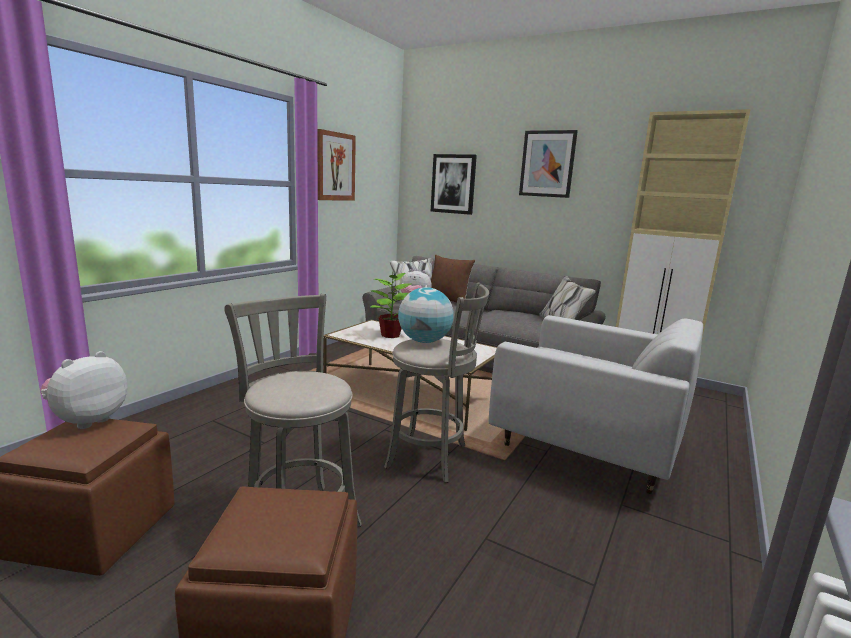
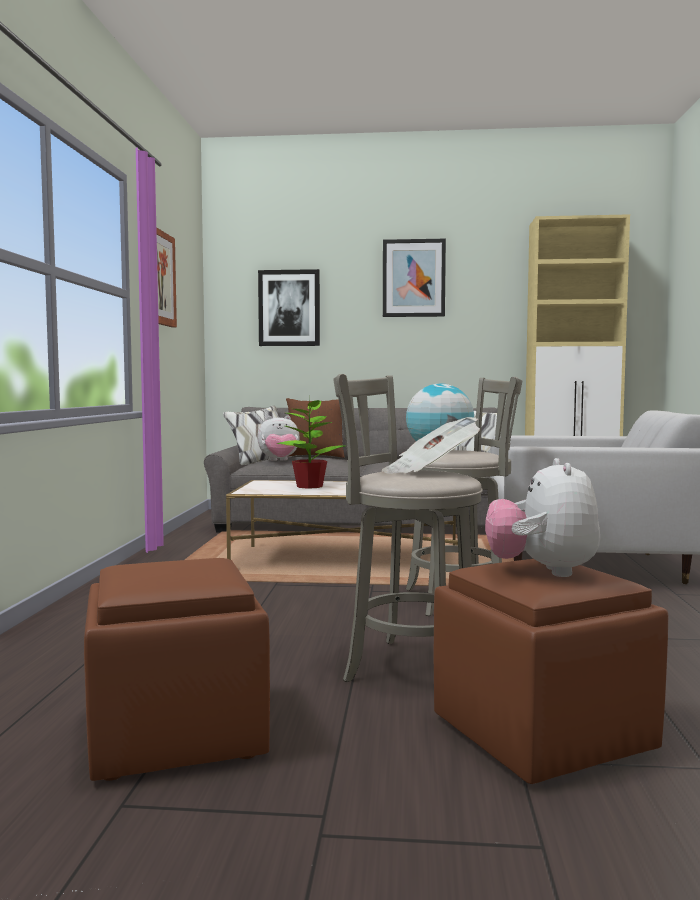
camera: 25 degrees left, 10 degrees down
plush toy [40,351,127,429] -> plush toy moved to [485,458,600,577]
none -> newspaper [382,417,480,474]

